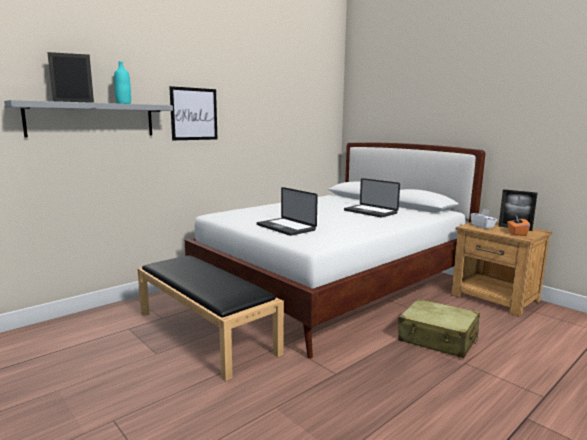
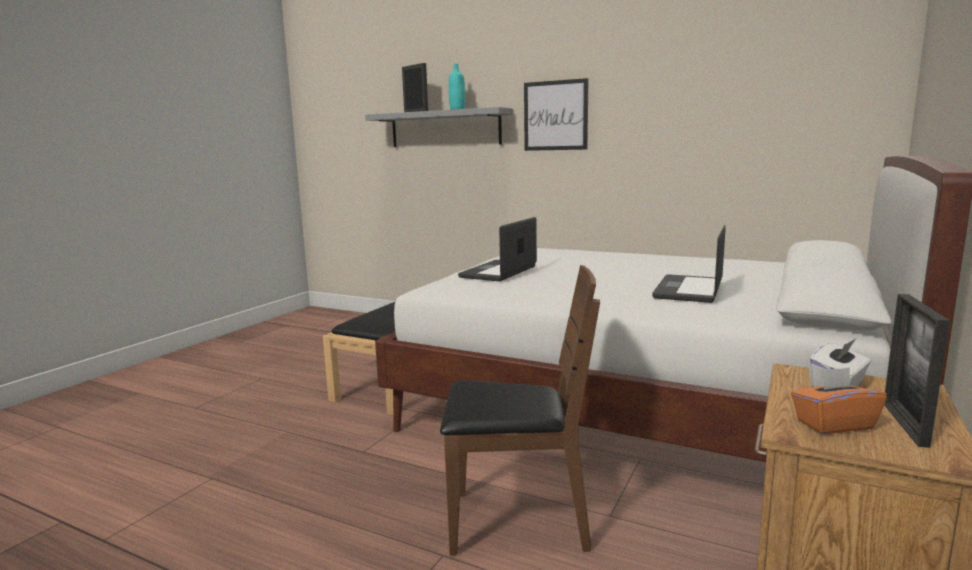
camera: 70 degrees right, 0 degrees up
beige suitcase [398,299,480,358] -> brown chair [440,265,600,556]

